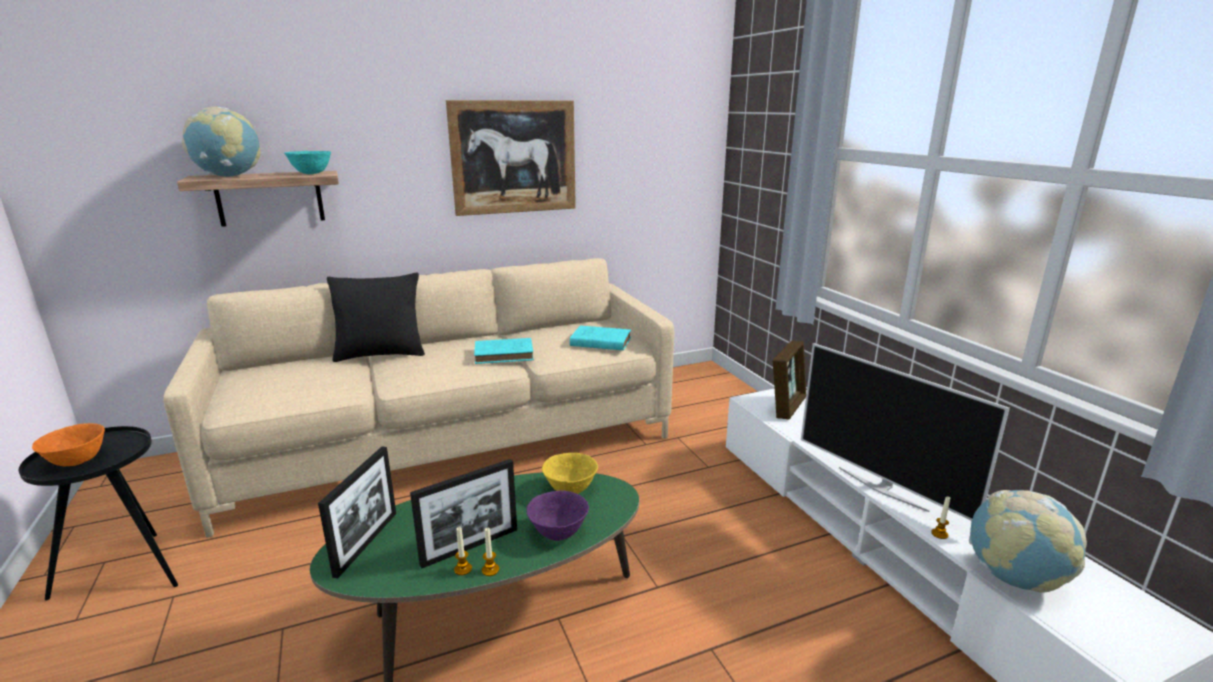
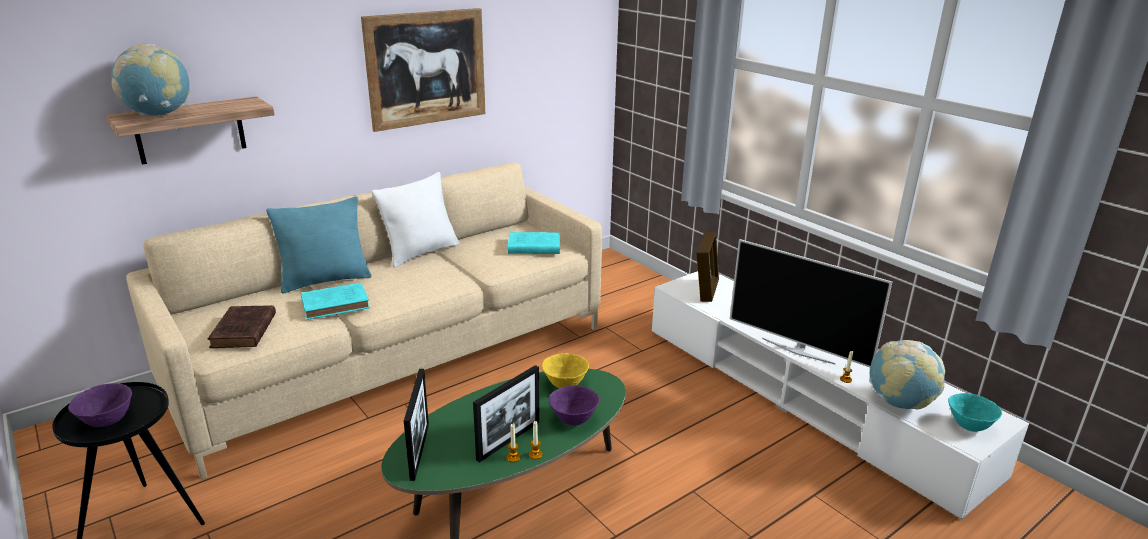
camera: 15 degrees left, 5 degrees up
orange bowl [32,423,105,466] -> purple bowl [68,383,132,427]
turquoise bowl [284,151,331,174] -> turquoise bowl moved to [948,393,1002,432]
black pillow [327,272,425,362] -> turquoise pillow [266,196,372,294]
turquoise book [474,338,534,364] -> turquoise book moved to [301,283,370,320]
none -> brown book [208,305,276,348]
none -> white pillow [372,172,459,267]

